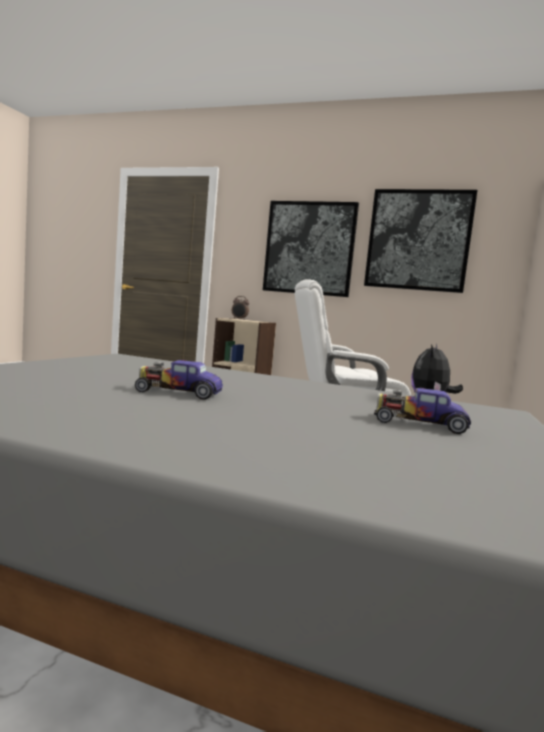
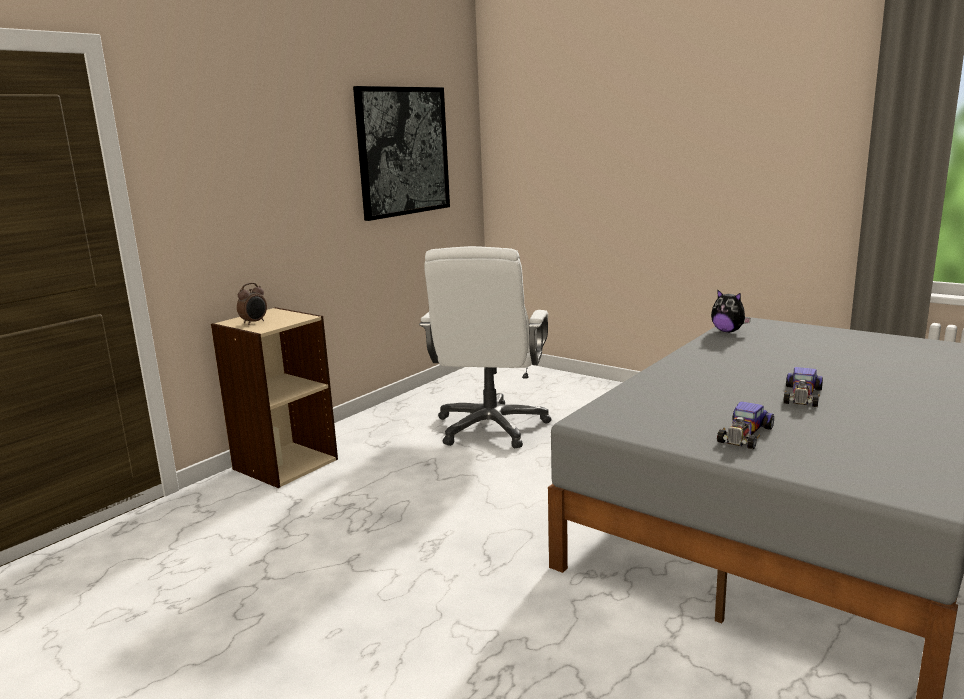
camera: 70 degrees left, 10 degrees up
picture [263,201,359,297] -> none
toy car [374,388,471,434] -> toy car moved to [717,402,774,449]

